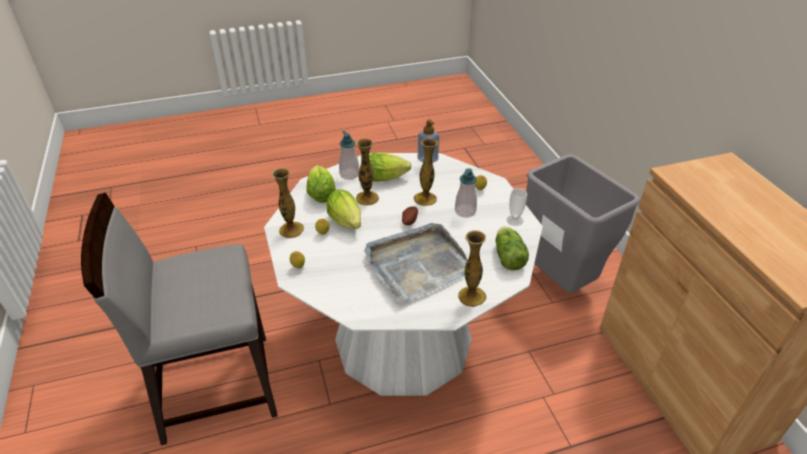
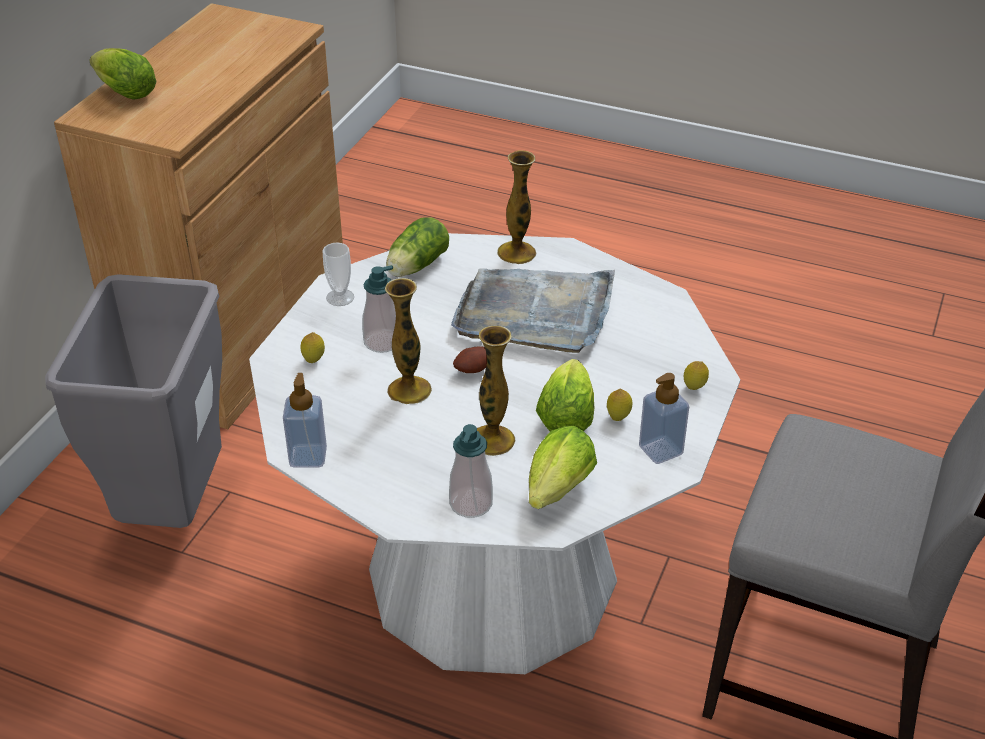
camera: 140 degrees left, 0 degrees up
vase [272,168,304,238] -> soap dispenser [639,373,689,464]
lettuce [369,152,411,181] -> lettuce moved to [89,48,157,100]

